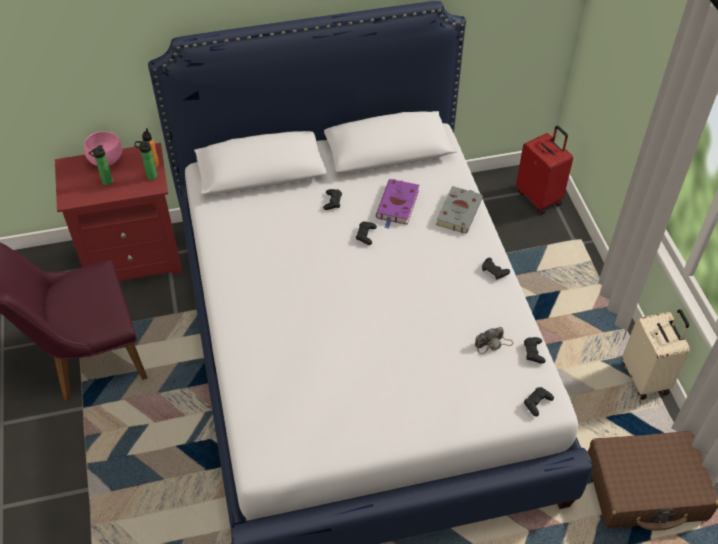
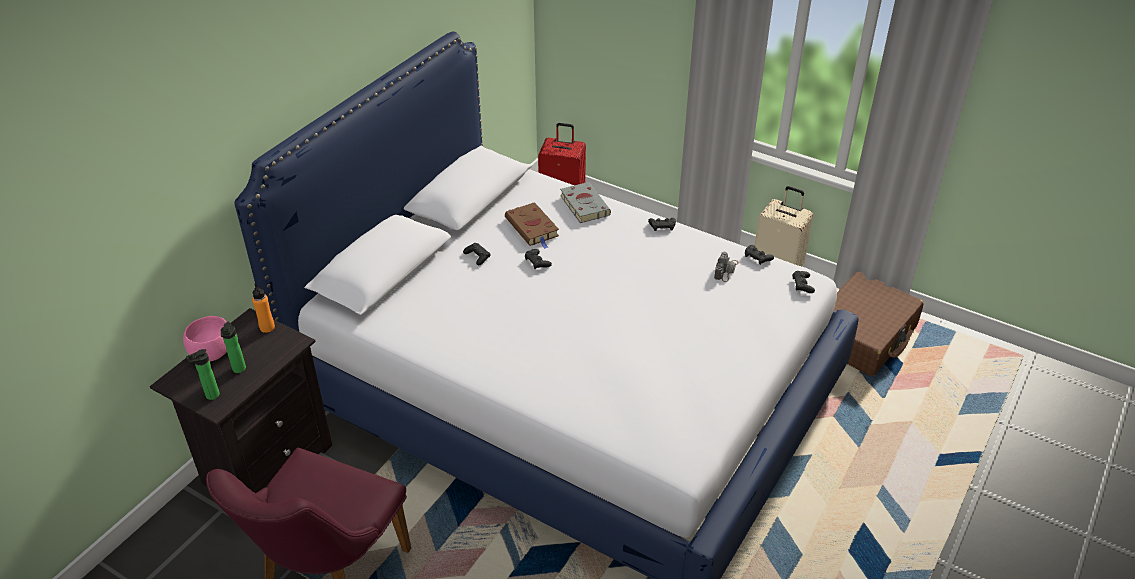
camera: 45 degrees left, 10 degrees down
red nightstand [55,143,183,281] -> black nightstand [150,308,332,493]
bottle [134,141,157,180] -> bottle moved to [186,349,220,400]
purple book [376,179,419,229] -> brown book [505,202,559,249]

